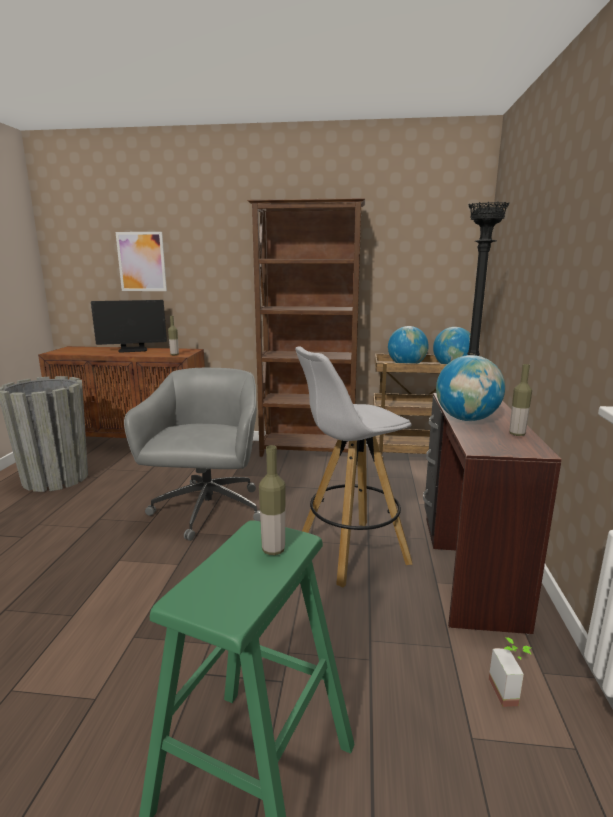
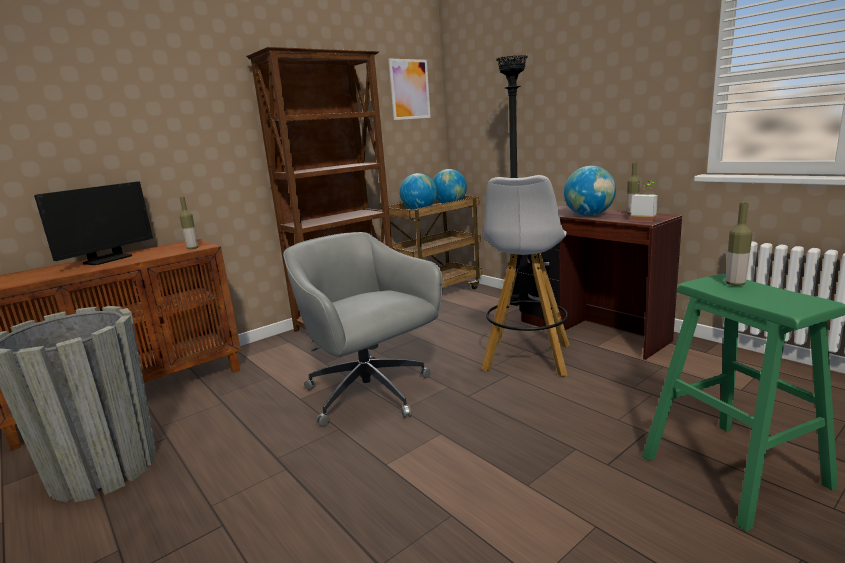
camera: 45 degrees left, 0 degrees up
picture [116,232,167,291] -> picture moved to [389,59,431,120]
potted plant [489,637,532,707] -> potted plant moved to [631,181,658,222]

